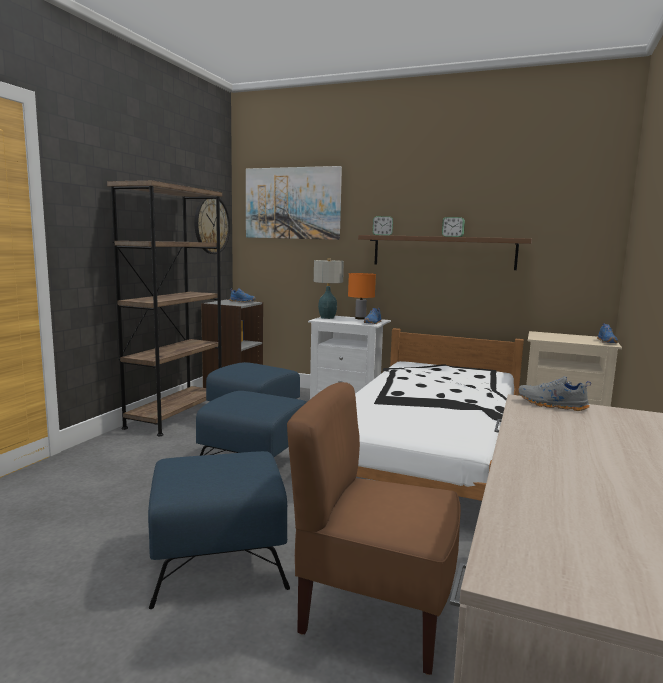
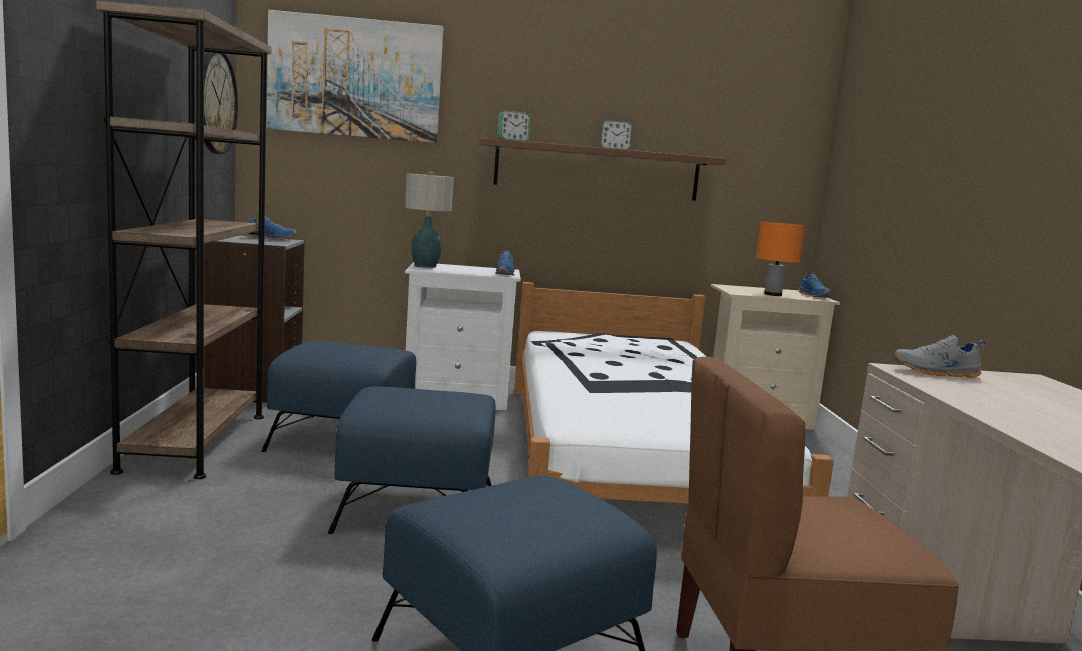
camera: 25 degrees left, 0 degrees up
orange table lamp [348,273,376,320] -> orange table lamp moved to [756,222,805,296]

